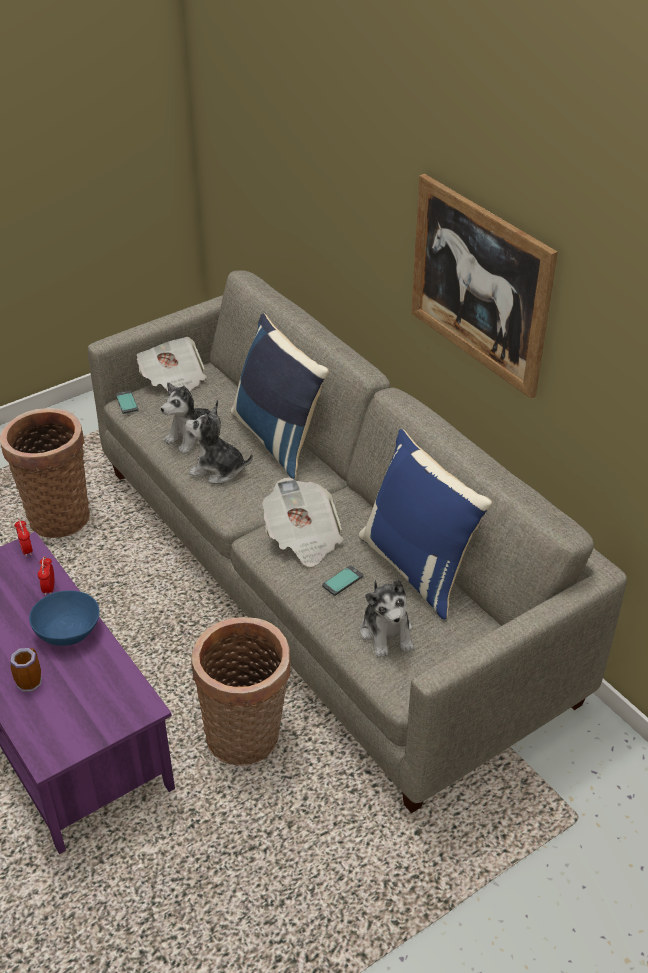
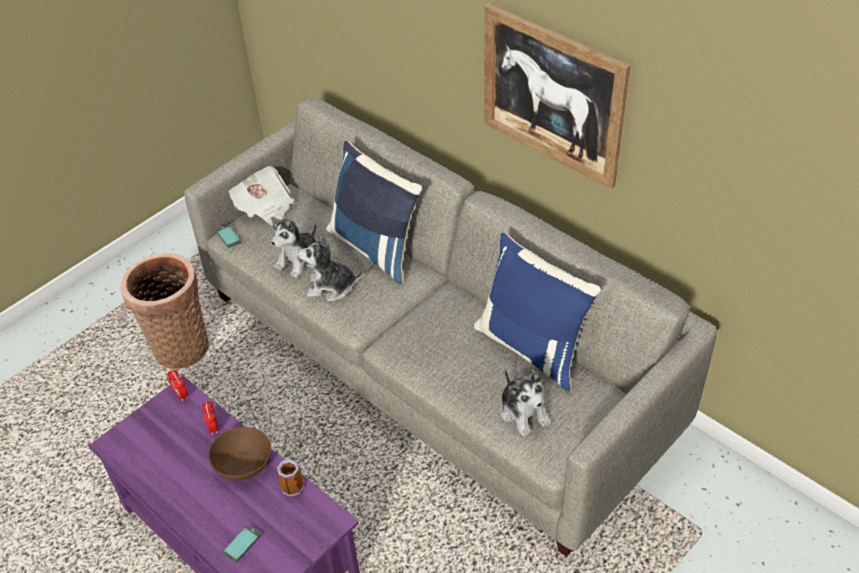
camera: 10 degrees left, 5 degrees up
mug [10,648,42,692] -> mug moved to [277,458,304,497]
blue bowl [29,590,100,646] -> brown bowl [208,427,271,481]
basket [191,617,291,766] -> none
newspaper [262,477,343,567] -> none
phone [322,565,363,596] -> phone moved to [222,524,262,563]

